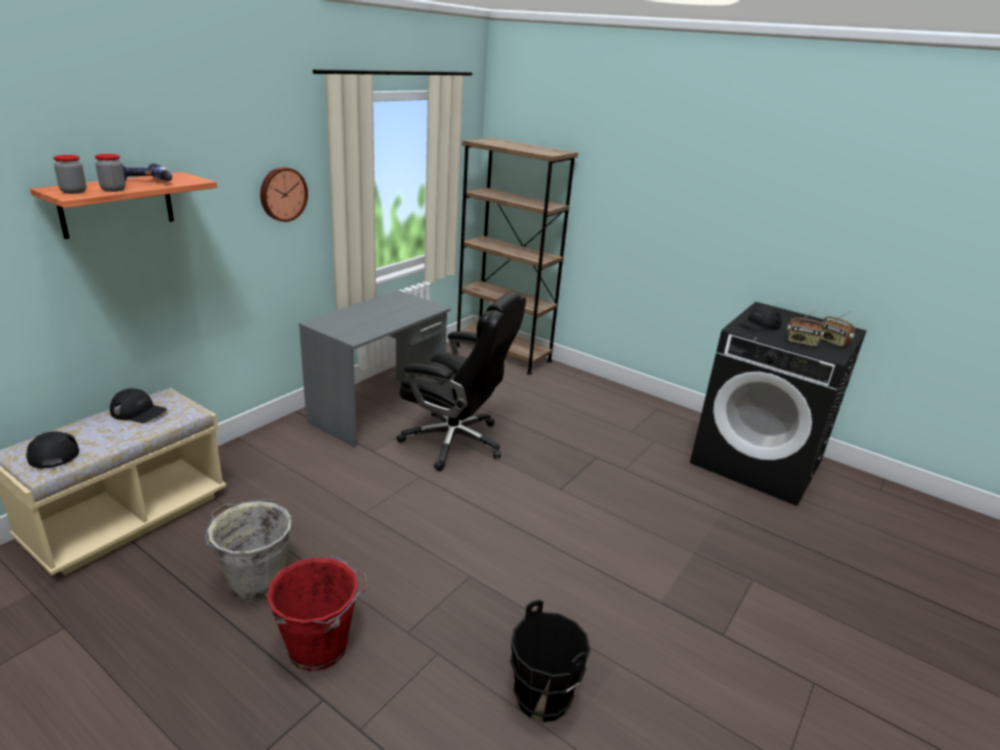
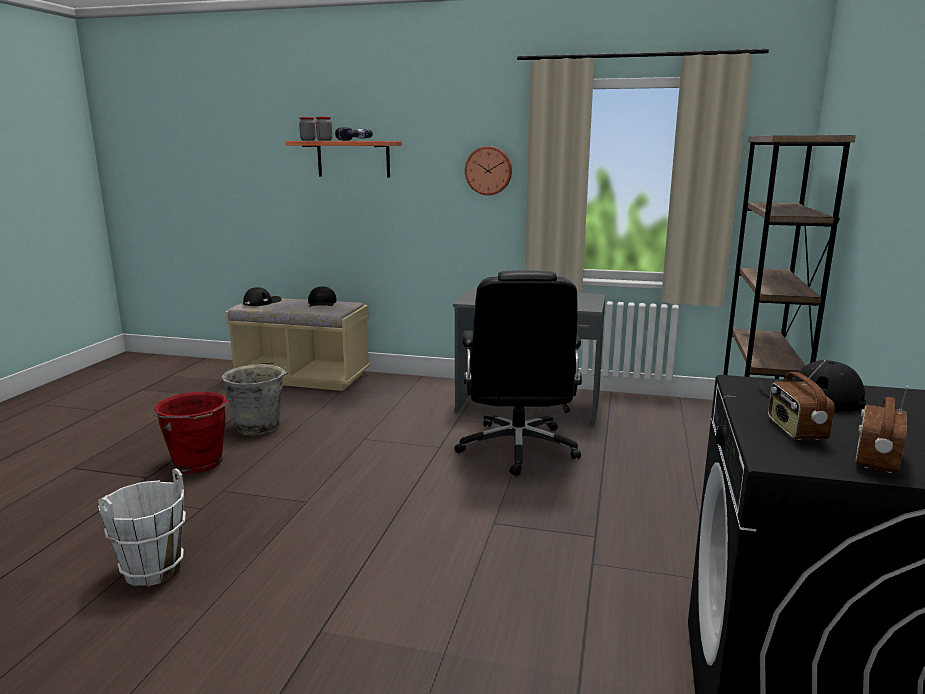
camera: 70 degrees right, 10 degrees down
black bucket [510,600,591,722] -> white bucket [98,468,186,586]

